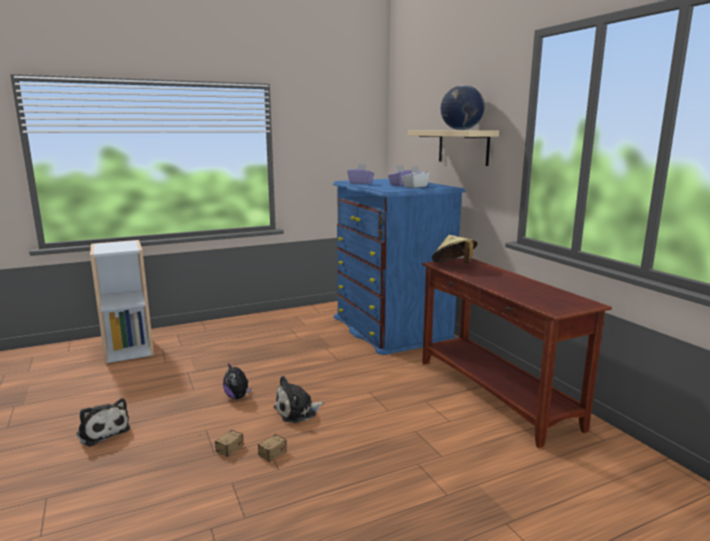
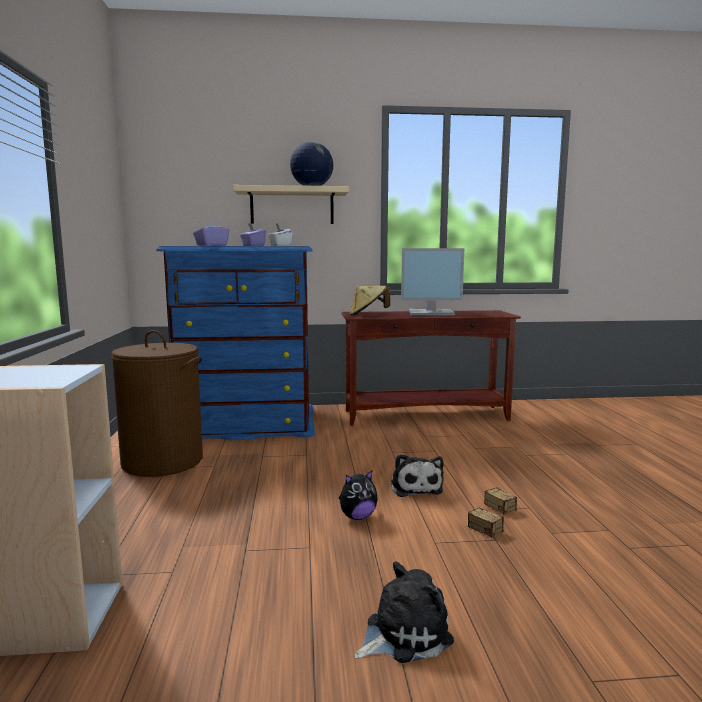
camera: 70 degrees left, 5 degrees down
none -> brown laundry basket [111,330,203,477]
none -> monitor [401,248,464,316]

